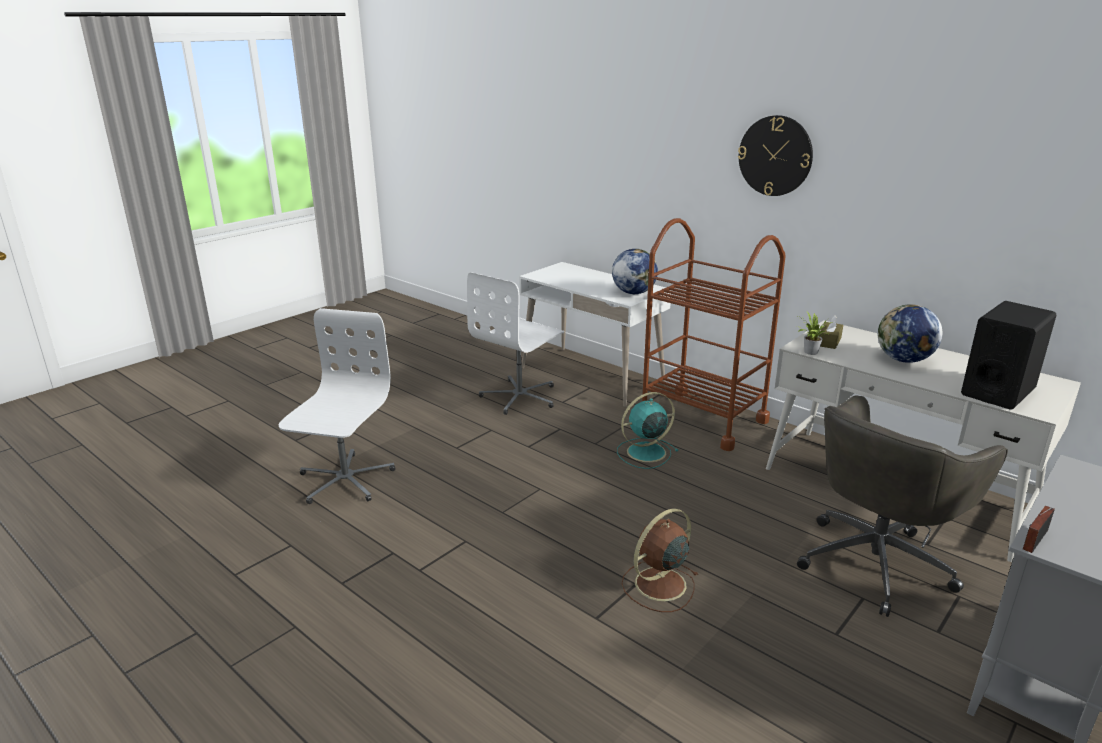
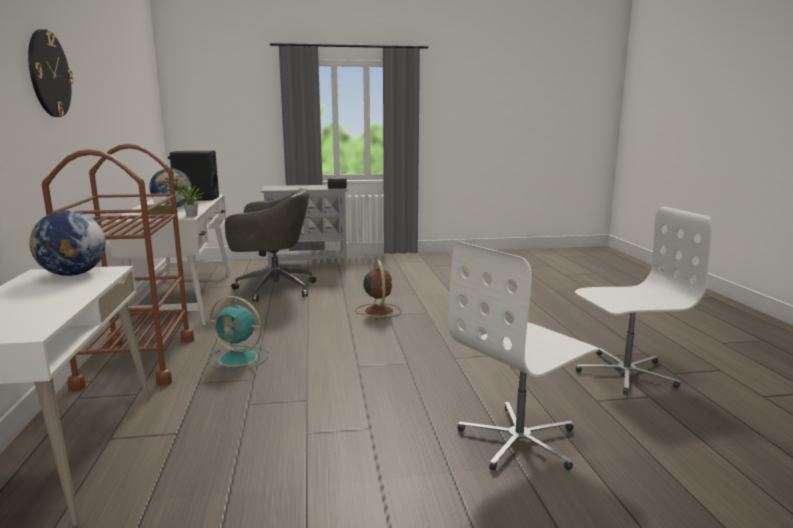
camera: 140 degrees left, 10 degrees down
white office chair [467,272,564,415] -> white office chair moved to [575,207,712,395]
brown fan [621,509,699,612] -> brown fan turned 105 degrees counterclockwise [355,260,401,320]

